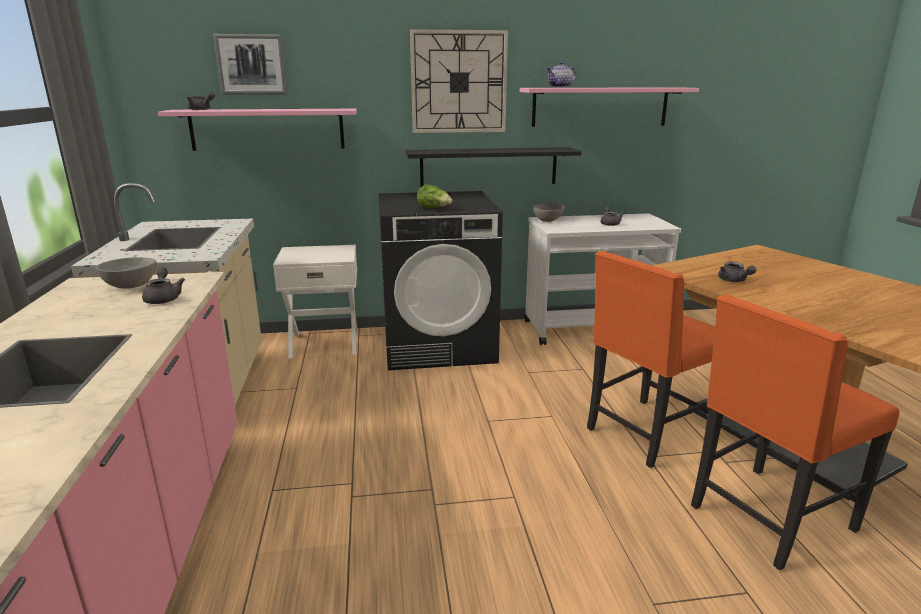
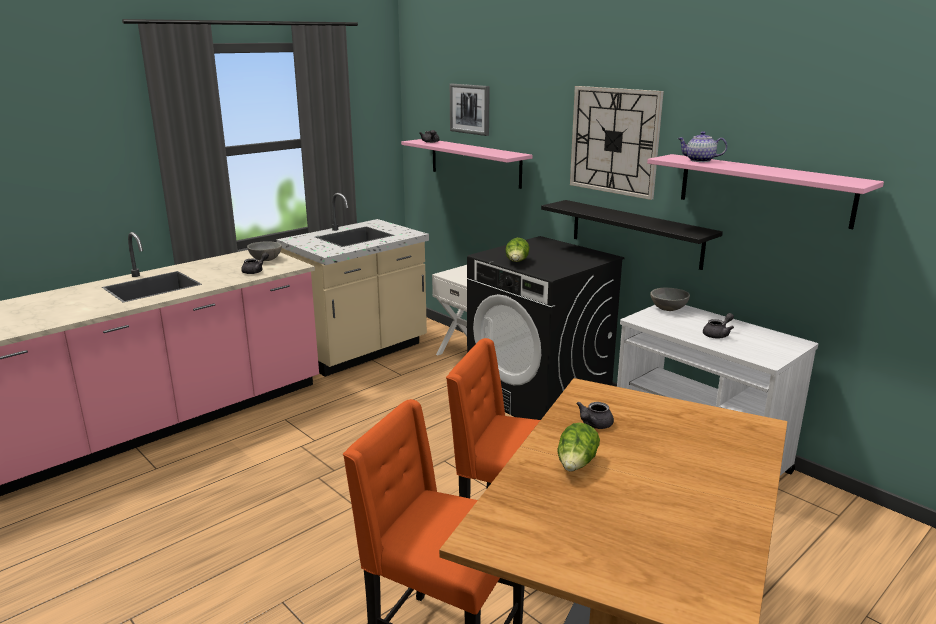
camera: 55 degrees right, 0 degrees up
none -> lettuce [557,423,600,471]

